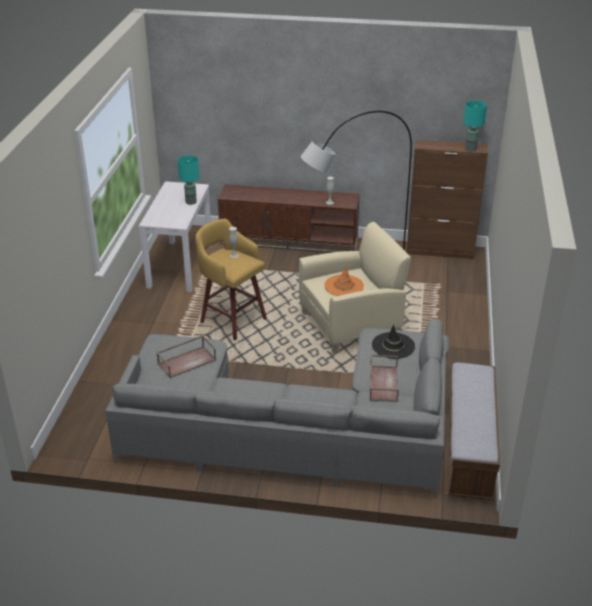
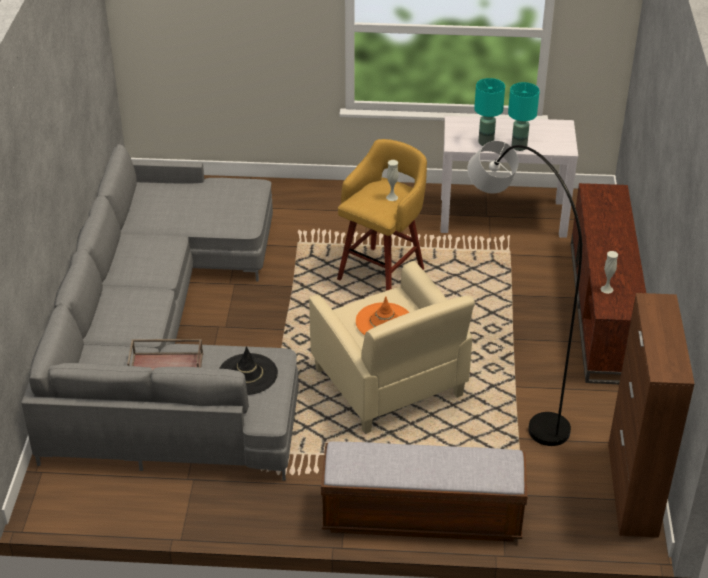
camera: 85 degrees right, 5 degrees up
brown tray [156,335,216,378] -> none
bench [448,362,500,500] -> bench moved to [321,441,528,542]
turquoise table lamp [464,100,487,152] -> turquoise table lamp moved to [474,78,505,146]

